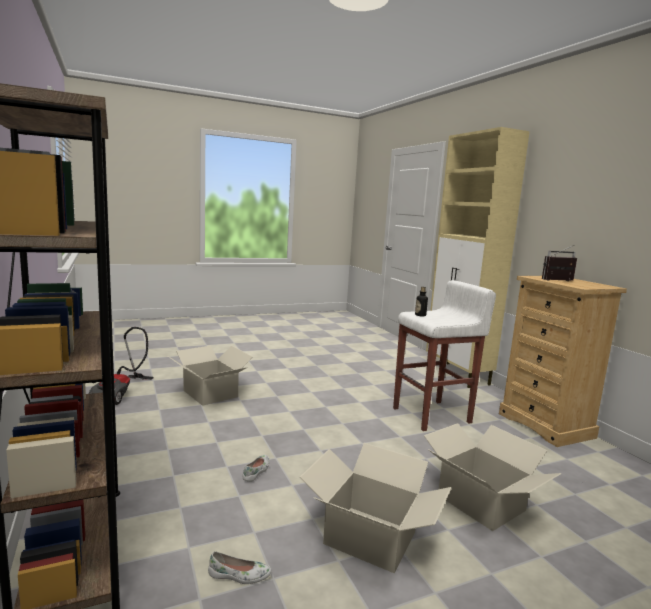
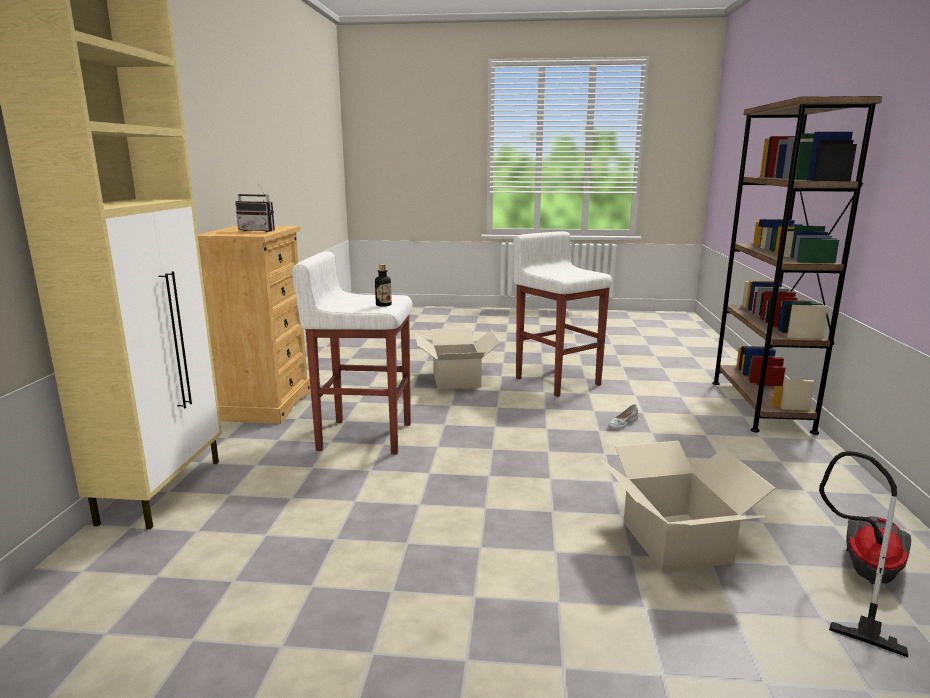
camera: 150 degrees left, 5 degrees up
white shoe [208,551,272,584] -> none
cardboard box [300,443,452,573] -> white stool [513,231,612,397]

